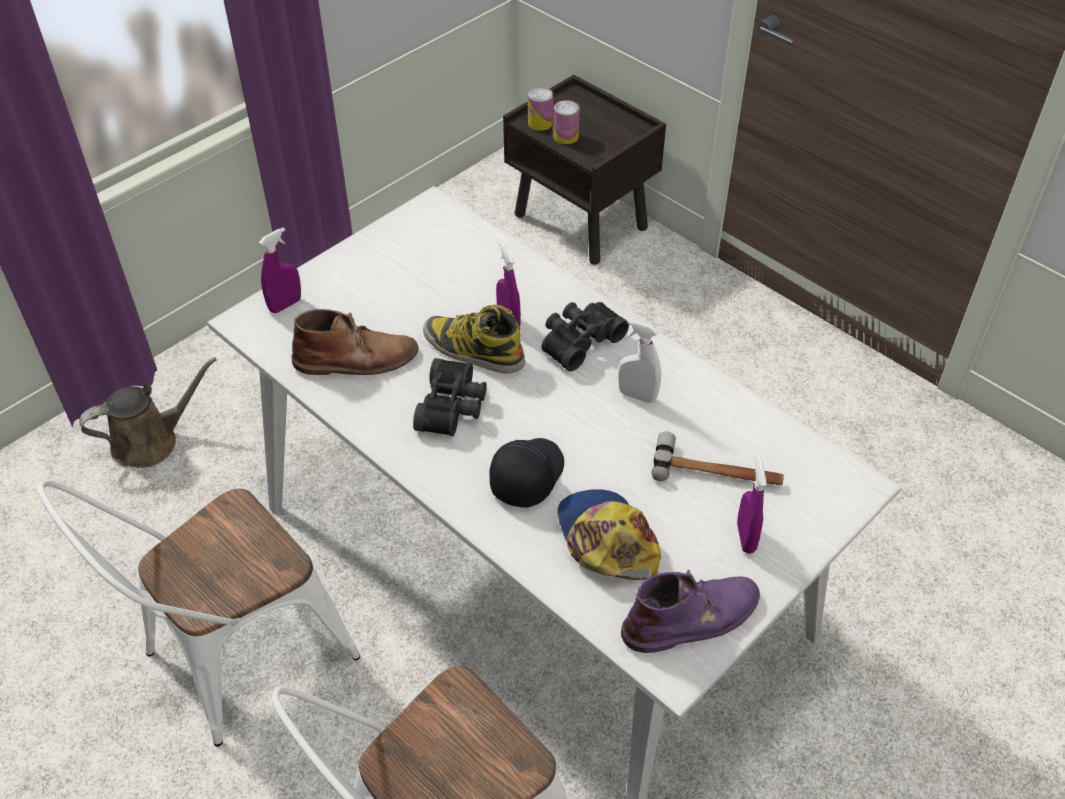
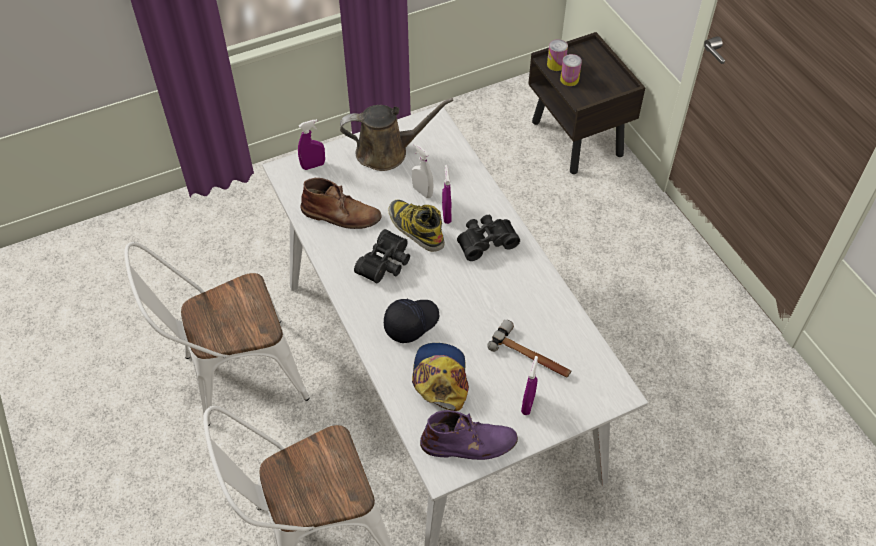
camera: 20 degrees right, 5 degrees up
brown watering can [79,357,217,468] -> brown watering can moved to [340,98,453,171]
white spray bottle [618,320,661,403] -> white spray bottle moved to [412,143,433,198]

